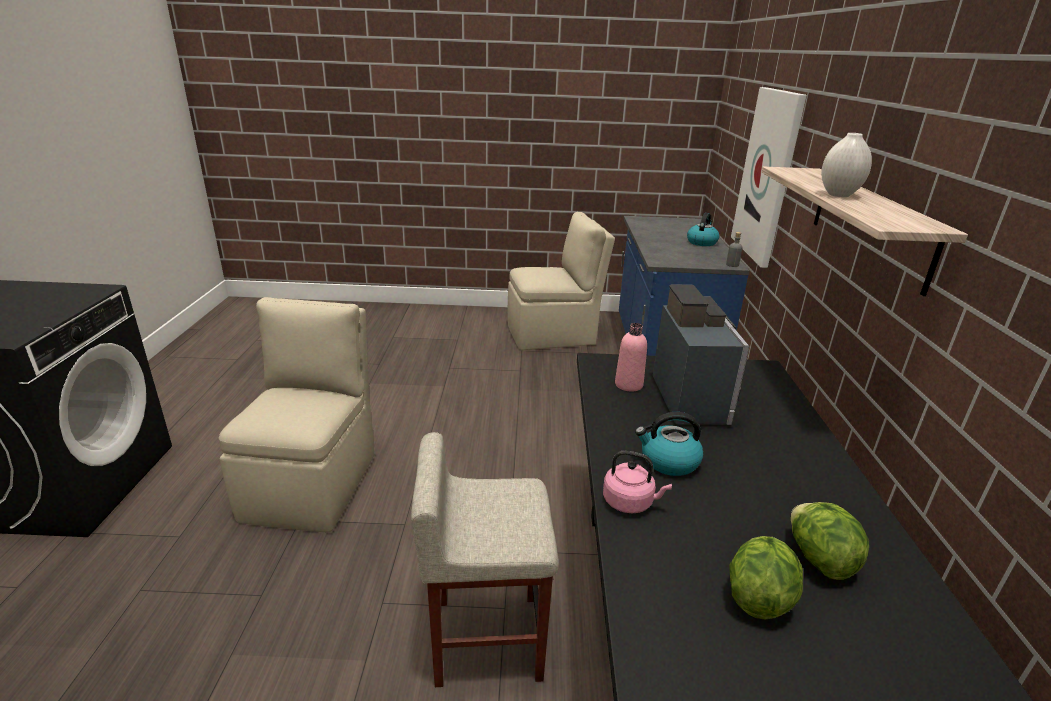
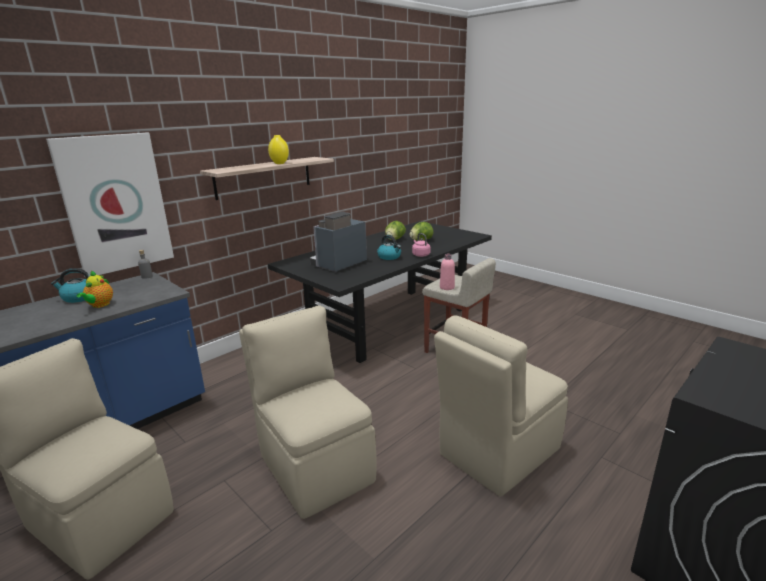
camera: 135 degrees left, 5 degrees down
pink bottle [615,323,647,392] -> pink bottle moved to [440,254,455,290]
white vase [821,133,872,197] -> yellow vase [268,135,289,164]
none -> teapot [77,270,113,308]
none -> beige chair [239,305,377,519]

